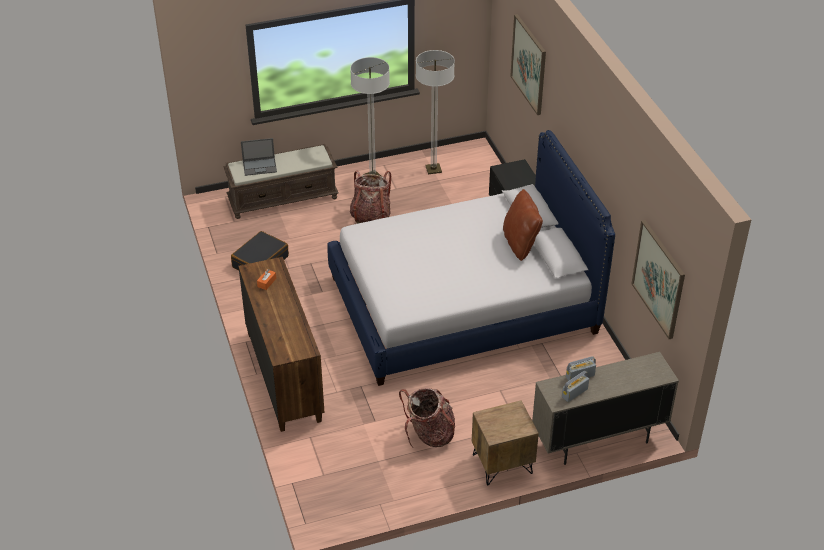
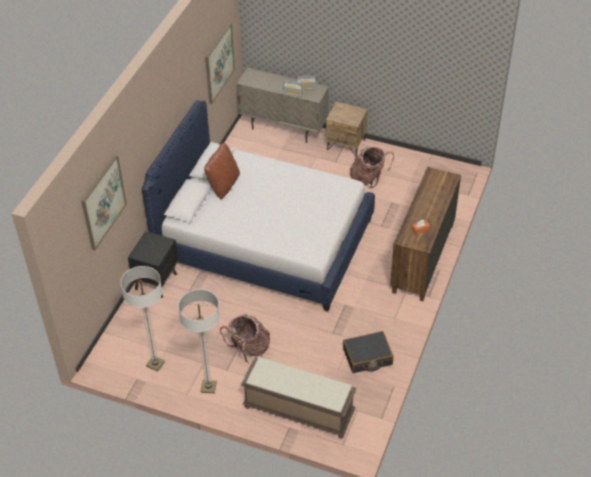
camera: 140 degrees left, 5 degrees up
laptop [241,138,277,176] -> none

